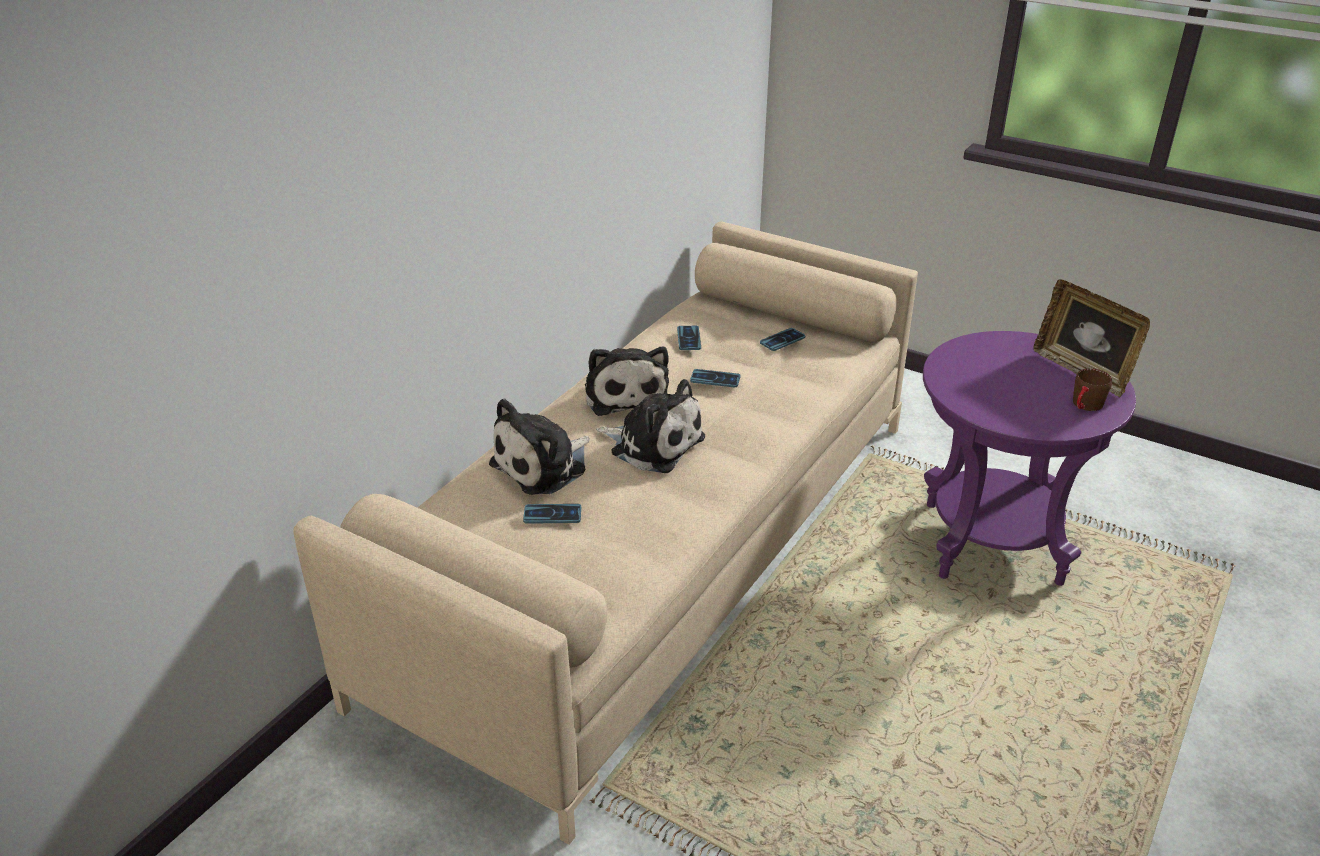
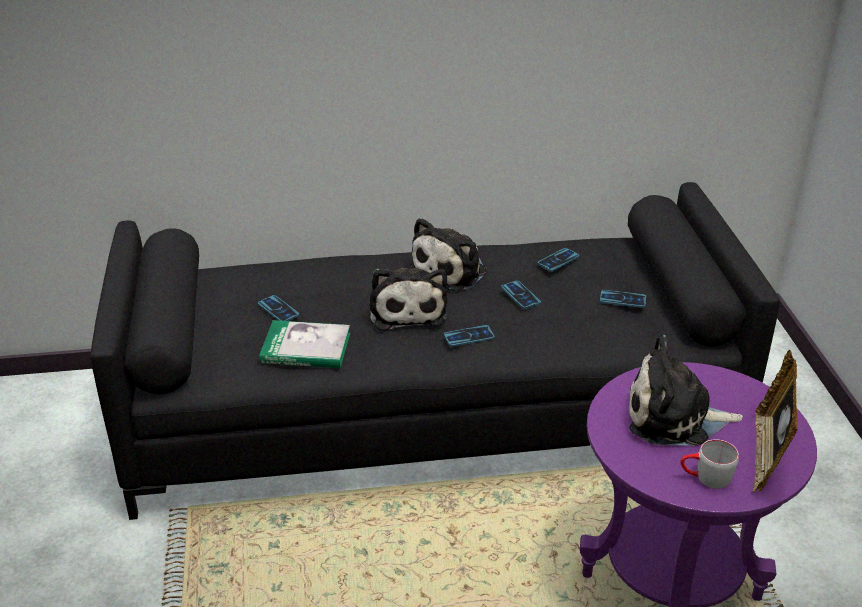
camera: 50 degrees right, 0 degrees up
beige sofa [293,221,918,845] -> black sofa [91,182,780,520]
plush toy [489,398,590,495] -> plush toy moved to [629,335,743,446]
brown mug [1073,368,1112,411] -> grey mug [681,439,739,489]
none -> book [259,320,350,368]
none -> phone [444,325,494,347]

